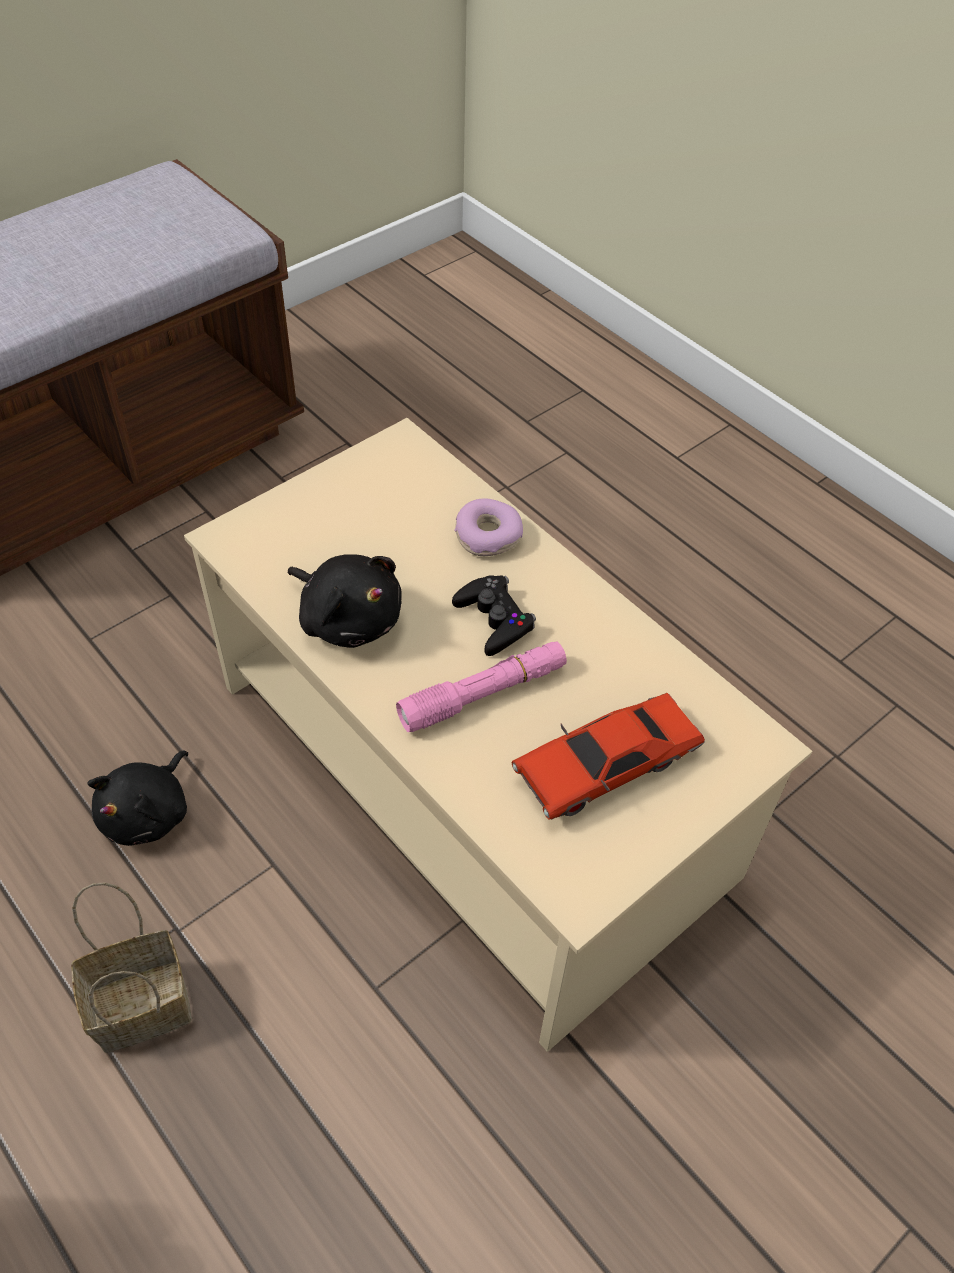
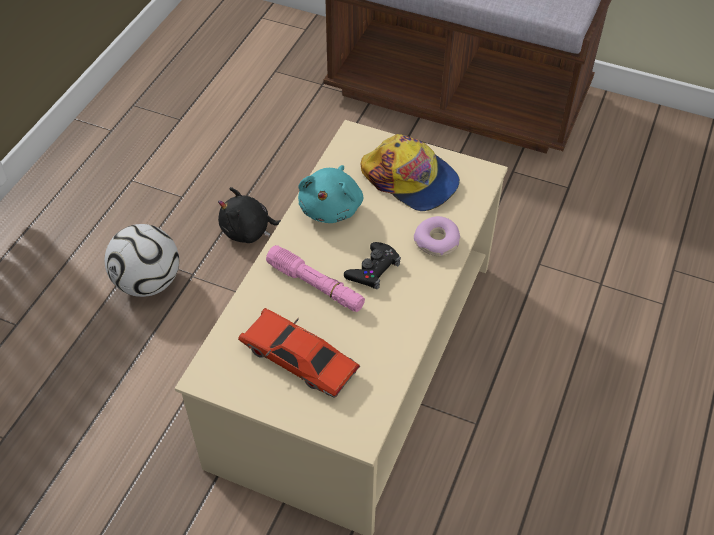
camera: 65 degrees right, 0 degrees up
basket [71,882,192,1053] -> football [105,224,179,297]
black plush toy [288,554,402,648] -> turquoise plush toy [298,165,363,223]
none -> cap [361,134,460,211]

